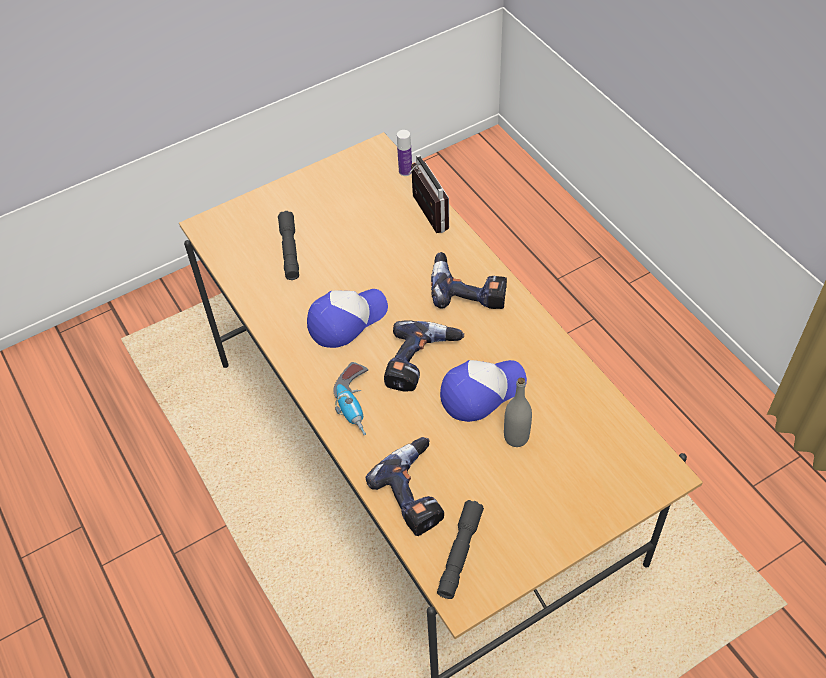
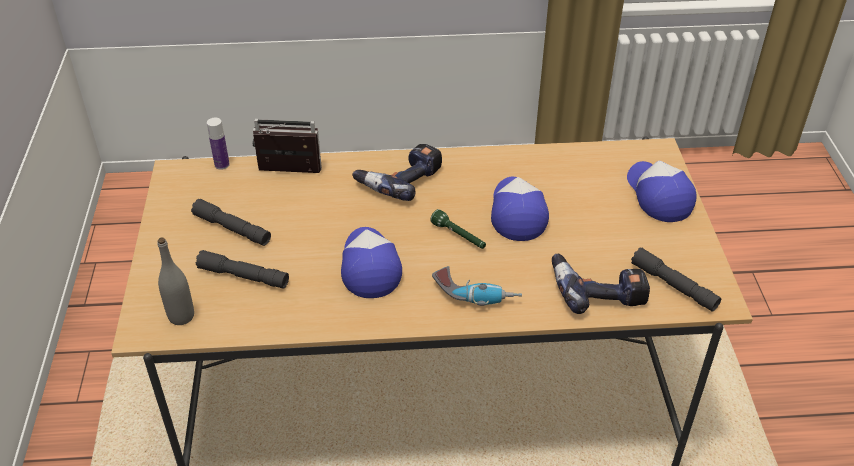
camera: 65 degrees left, 10 degrees down
power drill [384,320,464,392] -> green flashlight [430,209,486,249]
grey bottle [504,377,532,447] -> grey bottle moved to [157,238,194,325]
none -> grey flashlight [191,199,271,246]
none -> cap [627,160,696,222]

